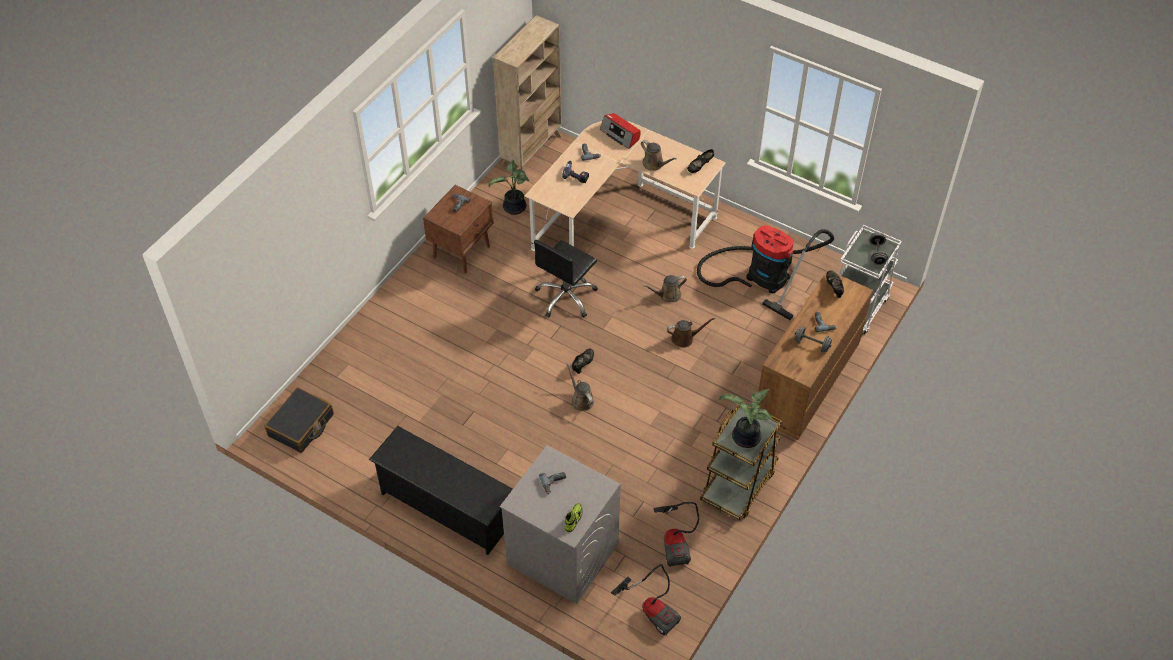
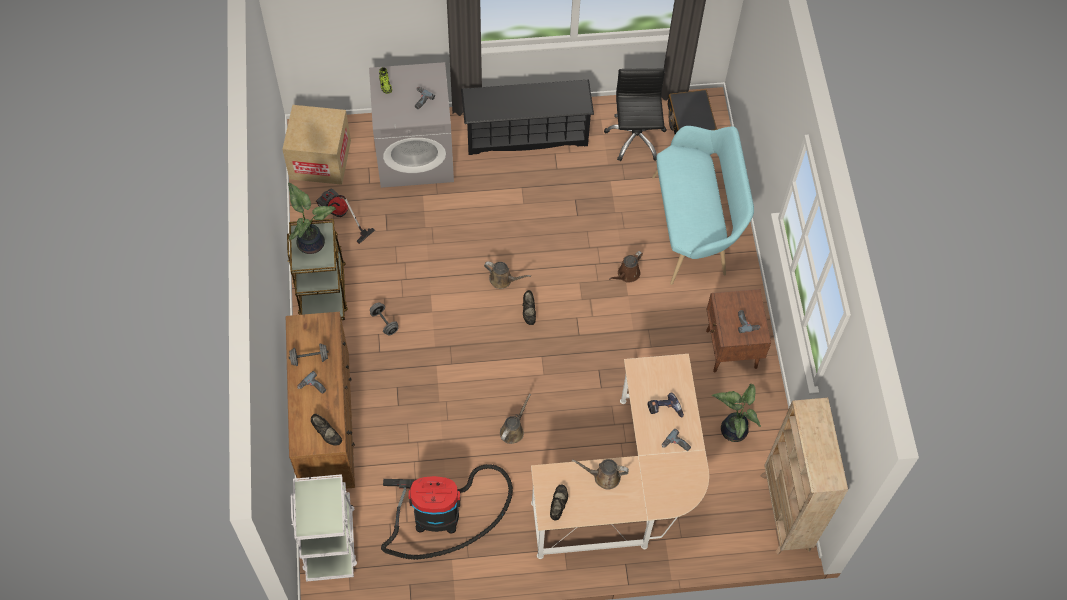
camera: 140 degrees right, 10 degrees up
black office chair [534,240,598,318] -> black office chair moved to [604,68,667,162]
radio [600,113,640,149] -> none
vacuum cleaner [611,564,681,635] -> cardboard box [282,105,351,185]
brown watering can [667,318,715,348] -> brown watering can moved to [609,251,643,283]
grey dumbbell [869,232,888,265] -> grey dumbbell moved to [370,302,398,335]
none -> turquoise bench [652,126,754,285]

